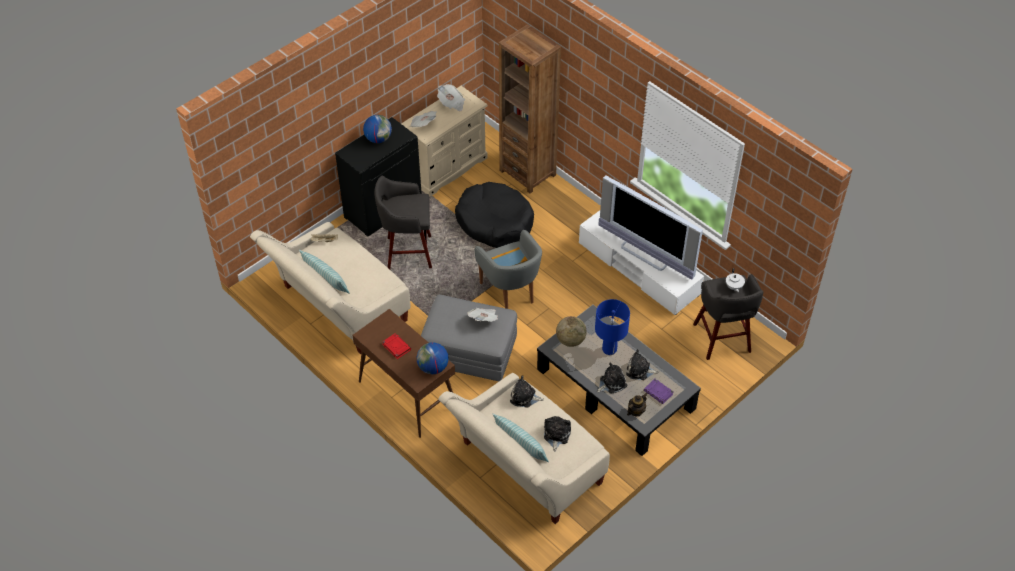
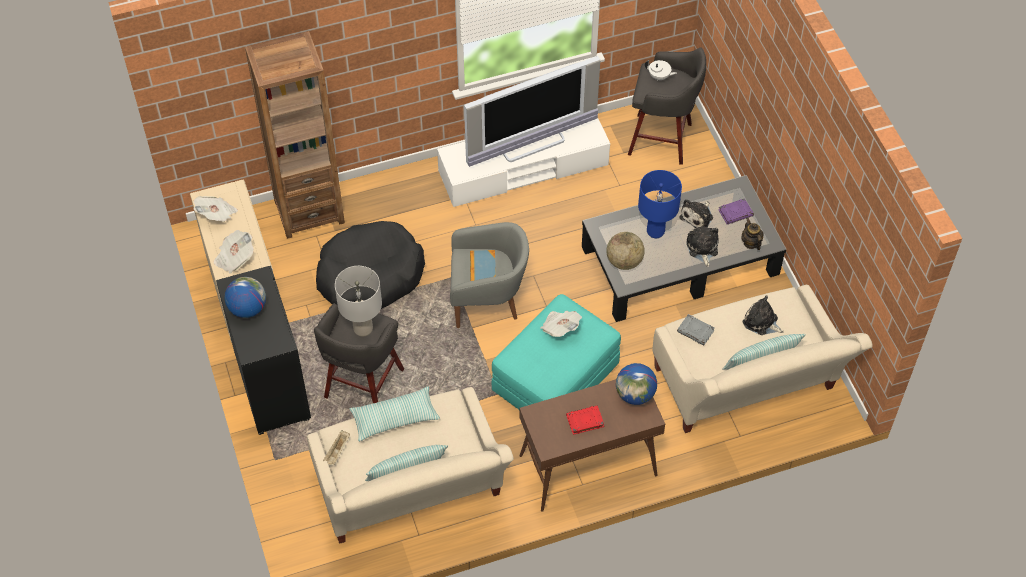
camera: 65 degrees left, 5 degrees up
grey ottoman [421,295,517,381] -> turquoise ottoman [492,294,621,410]
plush toy [510,375,544,407] -> grey book [677,314,715,345]
none -> grey table lamp [335,266,382,337]
none -> pillow [349,387,440,441]

